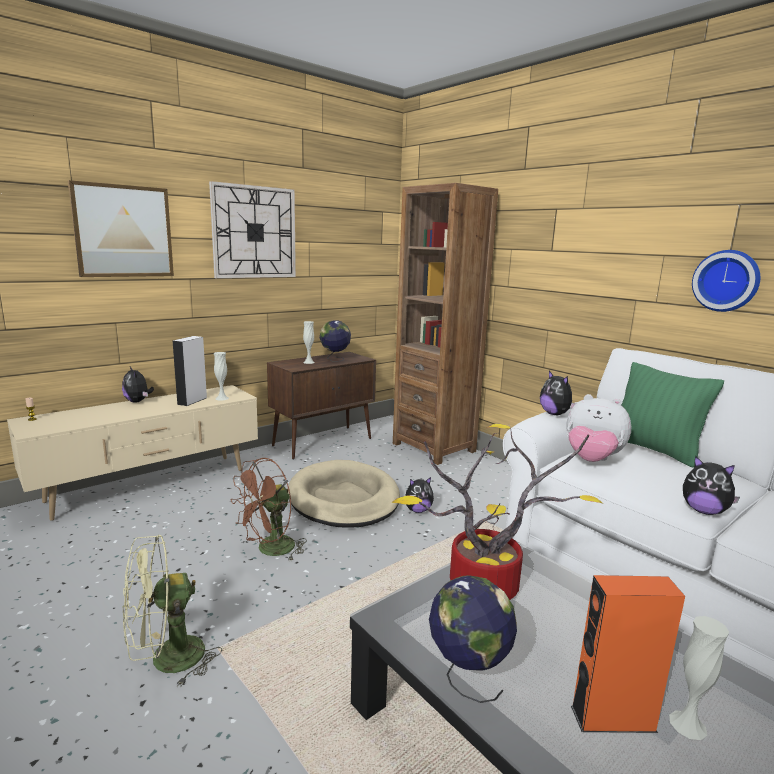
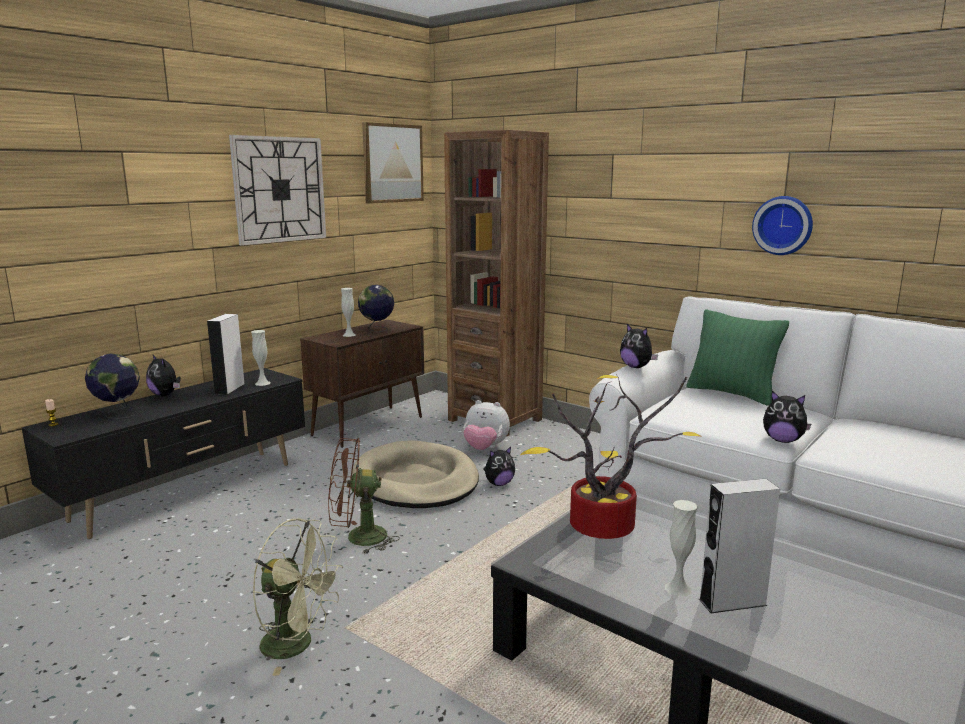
camera: 10 degrees left, 0 degrees up
beige tv stand [7,385,258,521] -> black tv stand [21,368,305,539]
picture [68,180,174,277] -> picture moved to [362,122,424,204]
green fan [123,535,222,688] -> green fan turned 120 degrees counterclockwise [252,519,344,676]
brown fan [231,458,307,562] -> brown fan turned 45 degrees clockwise [328,438,400,555]
globe [429,575,517,703] -> globe moved to [85,354,140,419]
plush toy [566,394,632,462] -> plush toy moved to [463,400,510,450]
orange speaker [571,575,685,733] -> grey speaker [699,479,780,613]
white vase [669,616,729,740] -> white vase moved to [665,500,698,597]

